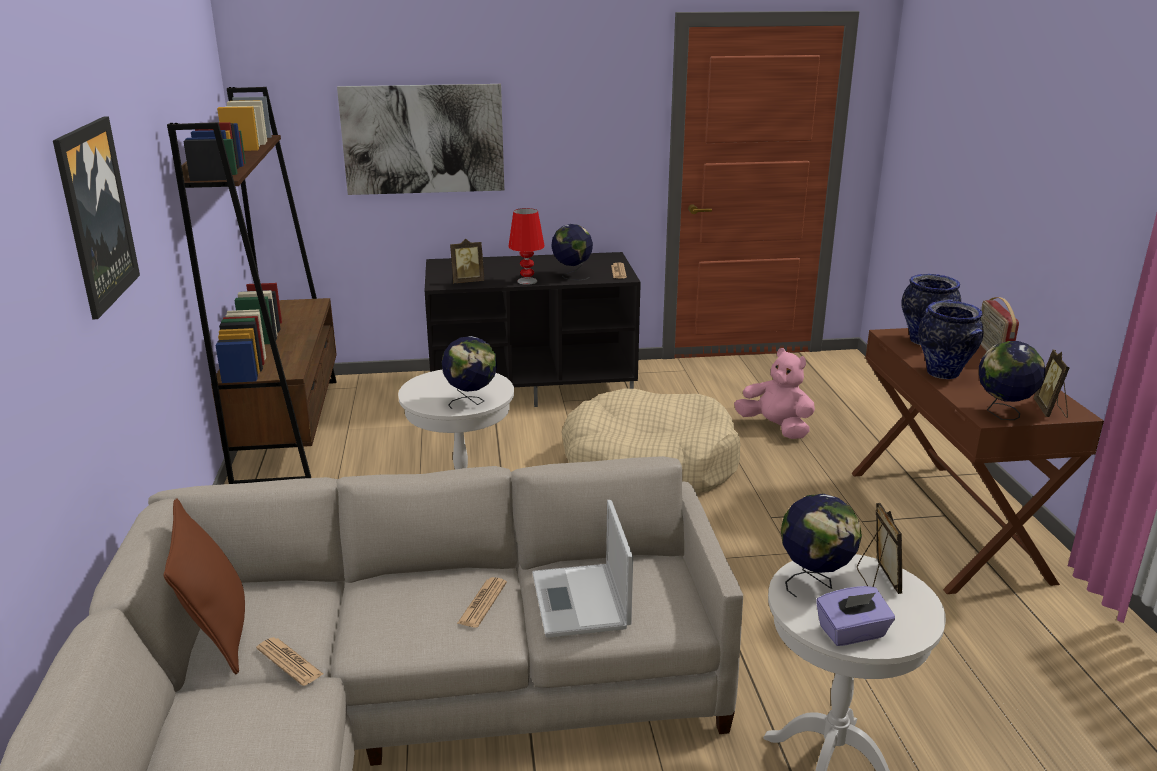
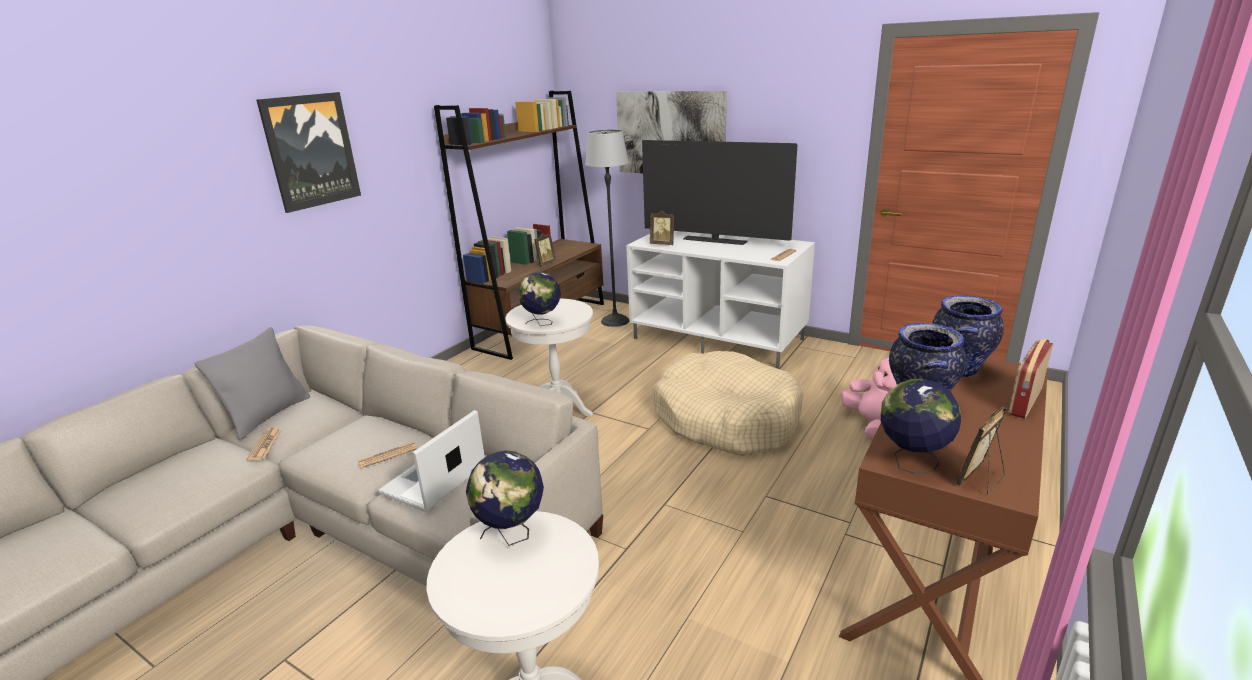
camera: 40 degrees right, 0 degrees up
brown pillow [163,498,245,674] -> grey pillow [194,327,310,440]
black tv stand [424,252,641,407] -> white tv stand [626,231,815,369]
red table lamp [508,208,545,285] -> none
globe [551,224,593,281] -> none
purple tissue box [816,586,895,646] -> none
picture frame [857,503,902,594] -> picture frame moved to [534,233,556,267]
none -> floor lamp [585,130,630,327]
none -> television [642,140,798,245]

